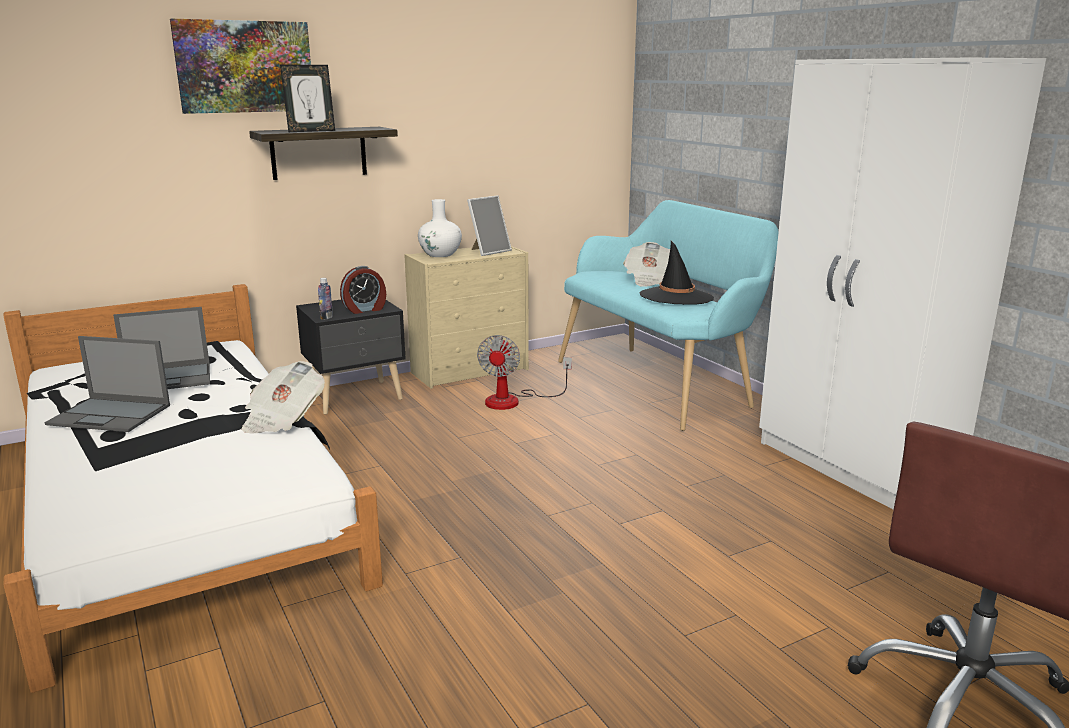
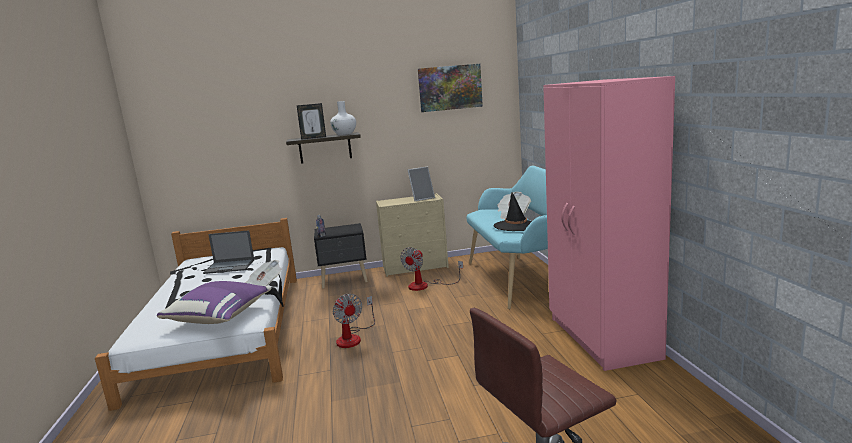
camera: 20 degrees right, 5 degrees down
laptop [44,336,170,432] -> none
picture [170,19,311,114] -> picture moved to [418,64,483,112]
alarm clock [340,266,386,314] -> none
white vase [418,199,462,257] -> white vase moved to [330,101,356,135]
white wardrobe [759,57,1046,510] -> pink wardrobe [543,76,675,371]
none -> purple pillow [157,281,271,324]
none -> fan [333,294,375,348]

